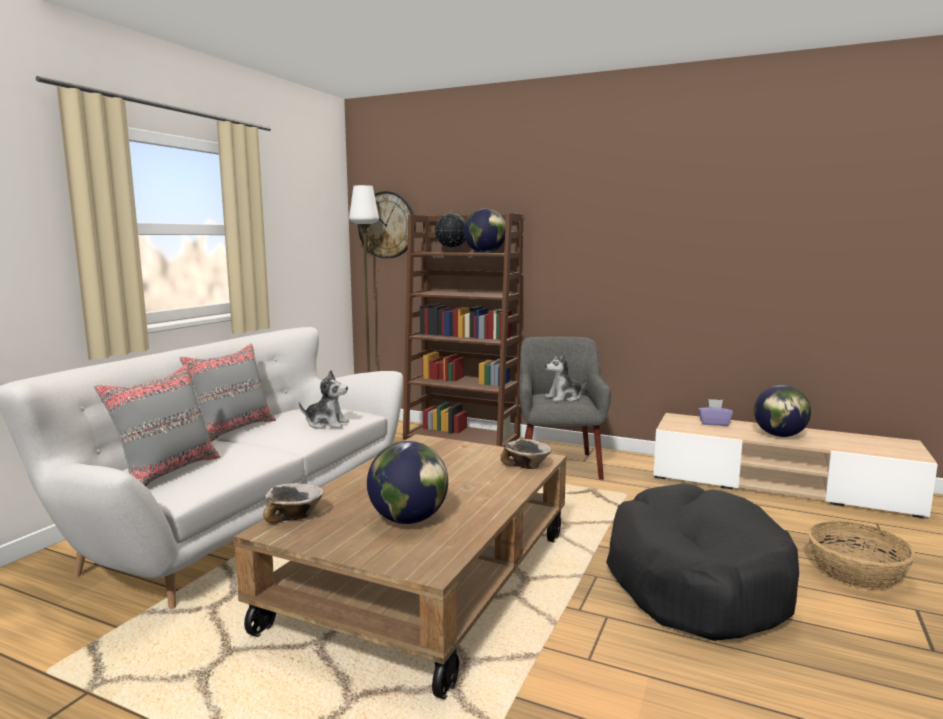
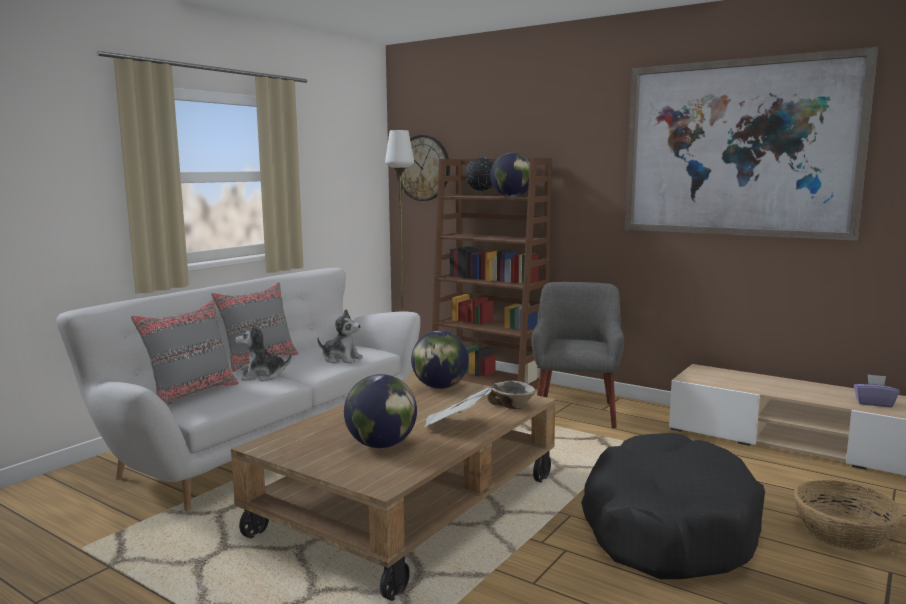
camera: 10 degrees right, 0 degrees up
bowl [263,483,324,524] -> none
plush toy [545,352,586,402] -> plush toy moved to [235,323,292,381]
purple tissue box [698,399,733,426] -> purple tissue box moved to [854,374,899,407]
globe [754,385,811,437] -> globe moved to [411,331,469,389]
none -> newspaper [425,388,492,427]
none -> picture [625,47,878,241]

